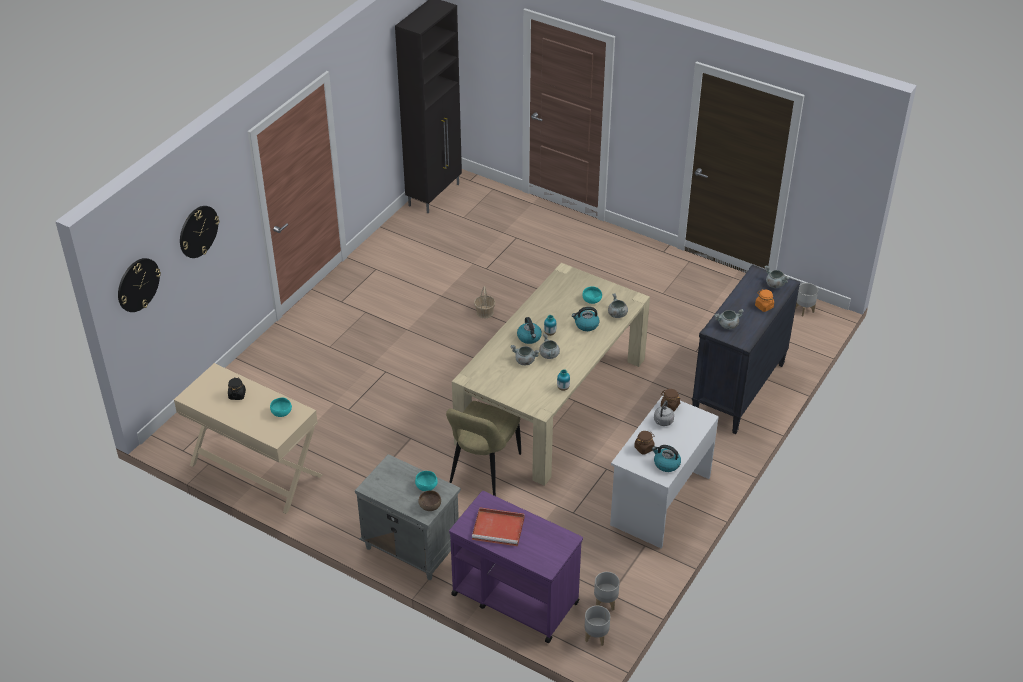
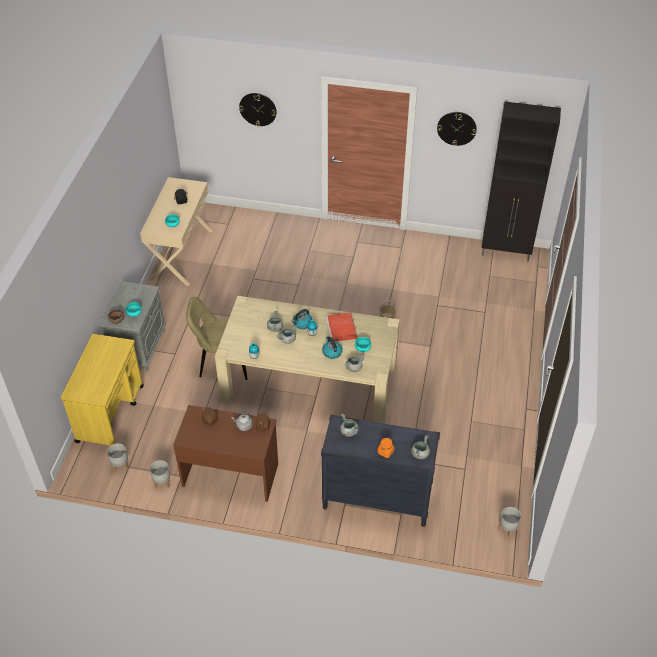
camera: 70 degrees right, 5 degrees up
wall clock [118,258,161,312] -> wall clock moved to [437,112,477,146]
purple cart [449,491,583,643] -> yellow cart [61,334,144,446]
red tray [472,507,524,546] -> red tray moved to [325,312,357,341]
grey planter [585,606,610,646] -> grey planter moved to [150,460,170,488]
white desk [610,395,719,548] -> brown desk [173,405,278,502]
kettle [652,445,681,472] -> none

